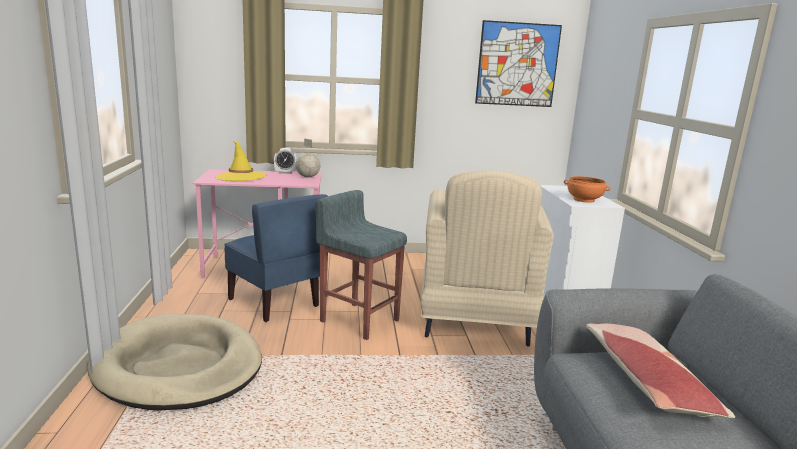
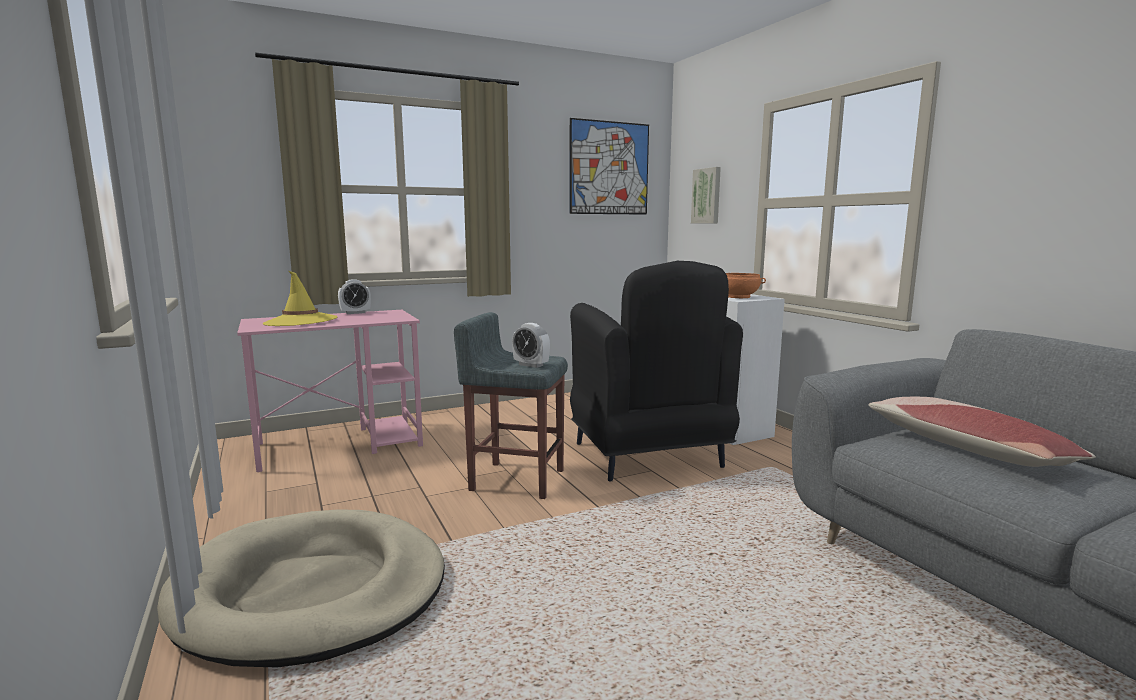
camera: 20 degrees left, 5 degrees down
blue chair [224,194,328,322] -> none
globe [296,138,320,178] -> none
beige armchair [421,170,554,346] -> black armchair [570,261,743,481]
none -> alarm clock [512,323,550,368]
none -> picture [691,167,721,223]

